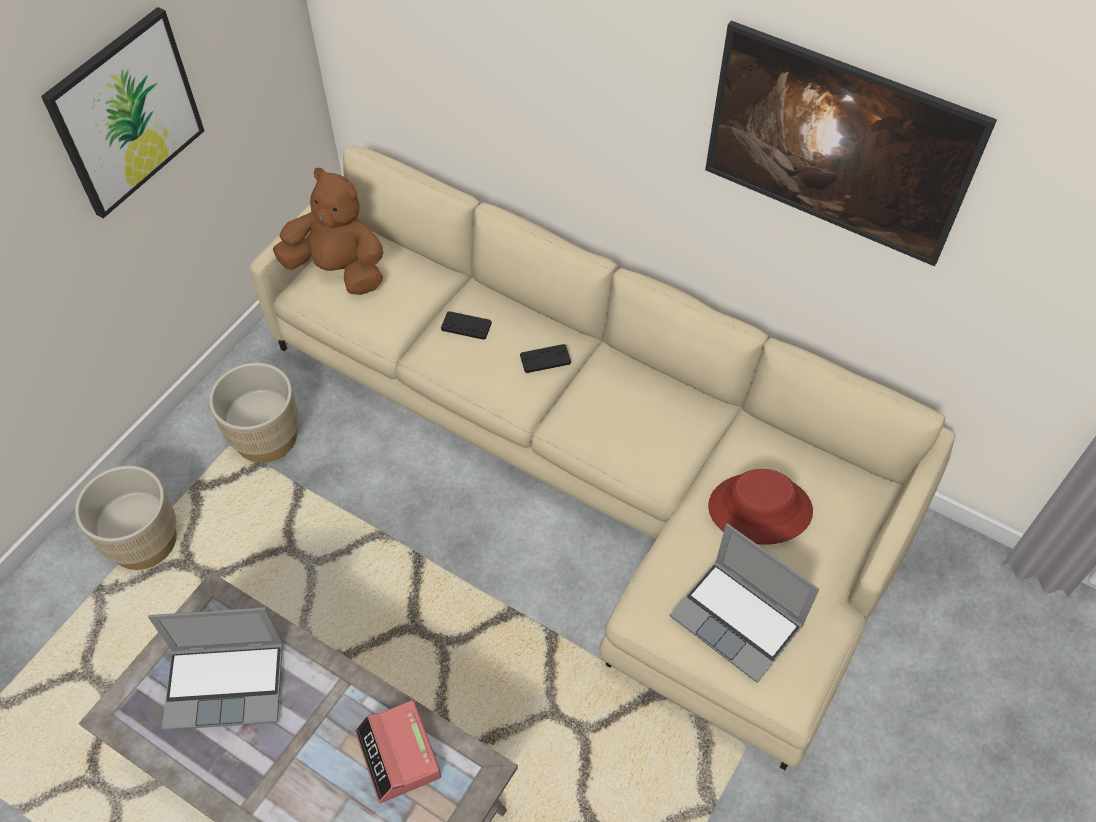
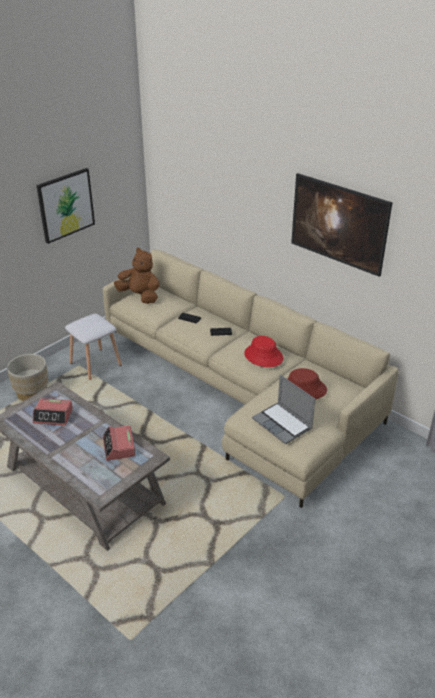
camera: 10 degrees right, 20 degrees down
laptop [148,608,283,730] -> alarm clock [33,398,73,426]
beige planter [209,363,299,463] -> white stool [65,313,122,380]
none -> red hat [244,336,284,367]

